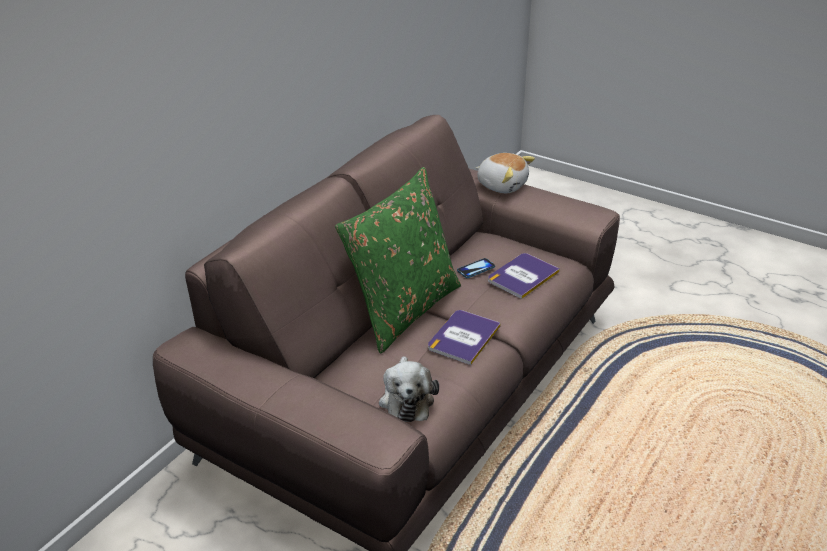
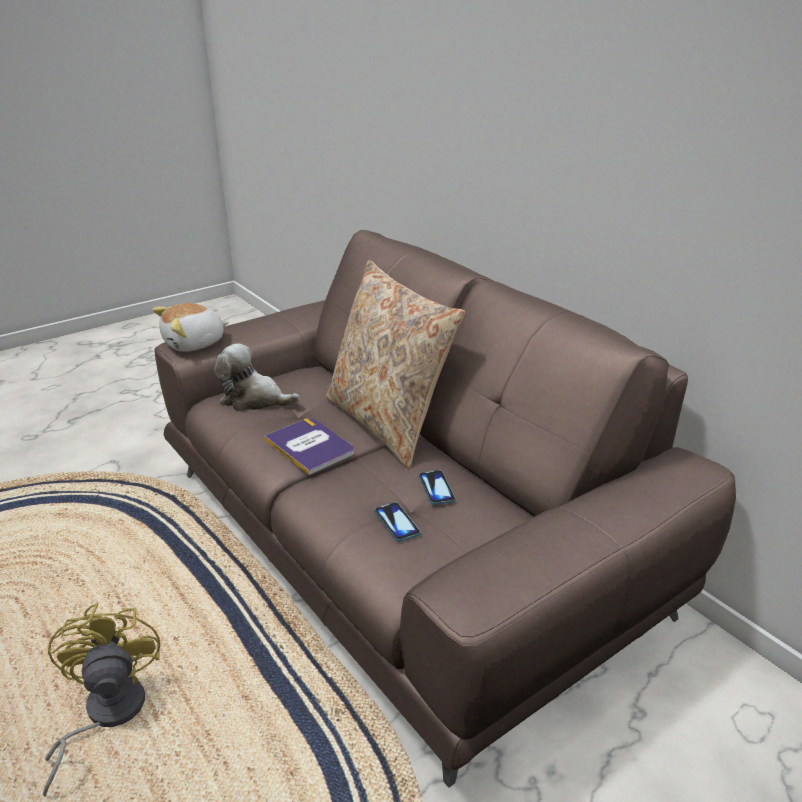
camera: 110 degrees right, 5 degrees down
green pillow [335,167,461,353] -> beige pillow [326,260,465,468]
plush toy [476,153,535,193] -> plush toy moved to [152,303,229,352]
book [488,253,560,299] -> phone [375,502,421,542]
none -> yellow fan [43,603,161,797]

